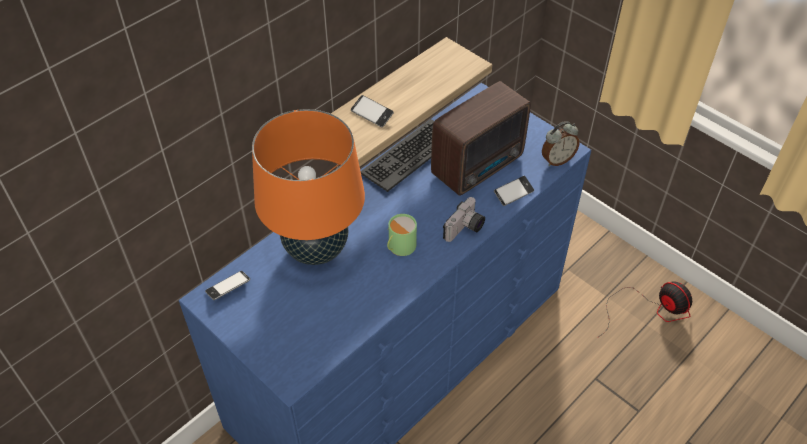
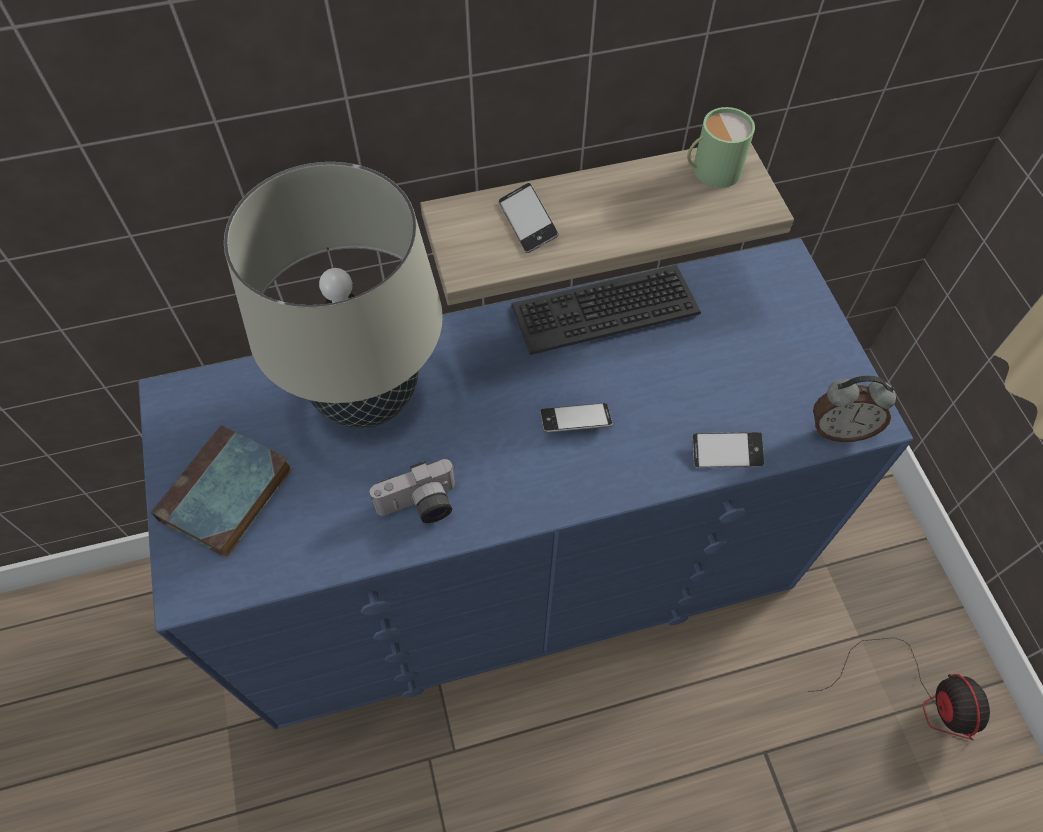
camera: 30 degrees right, 10 degrees up
phone [205,271,250,300] -> phone moved to [540,403,613,433]
orange table lamp [252,109,365,265] -> beige table lamp [224,162,443,428]
green mug [387,214,417,256] -> green mug moved to [687,107,755,188]
radio [431,81,531,196] -> none
camera [443,197,485,242] -> camera moved to [370,459,455,523]
none -> book [151,425,292,559]

